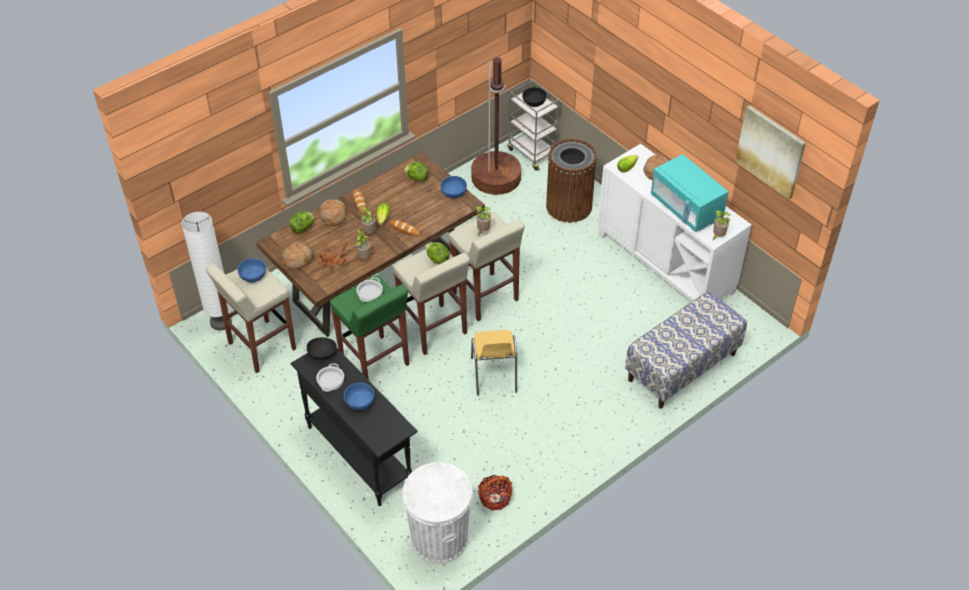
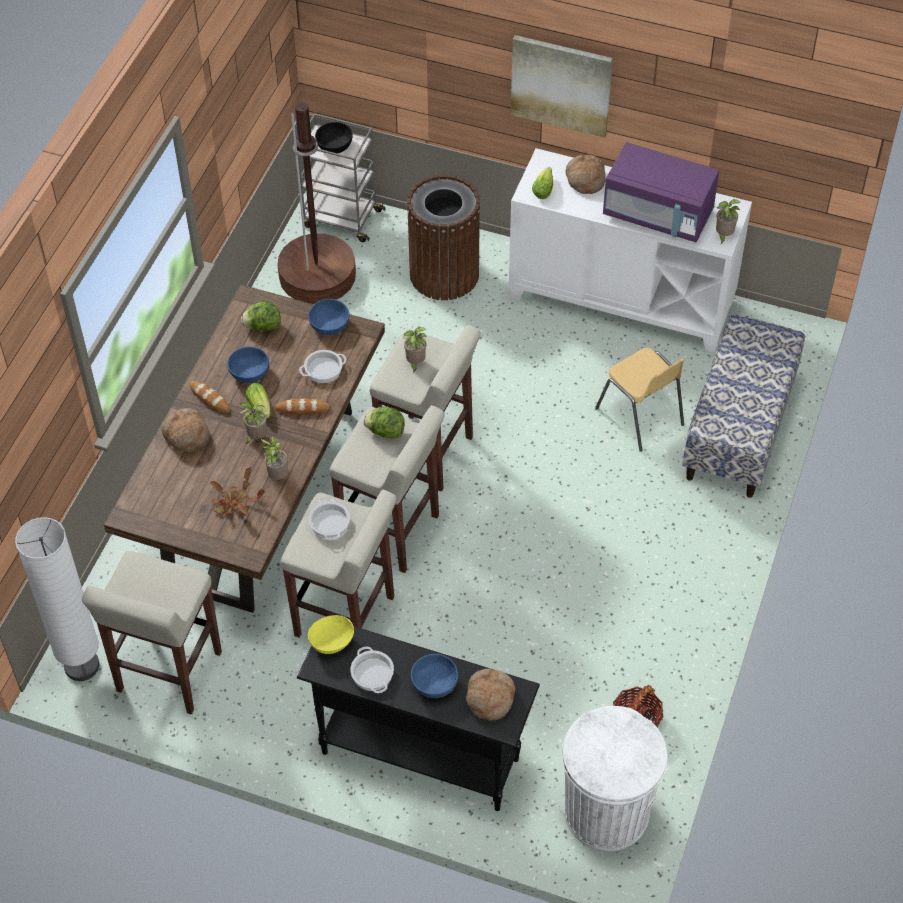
camera: 30 degrees left, 5 degrees up
blue bowl [237,258,266,282] -> blue bowl moved to [227,347,269,383]
bread [282,242,313,270] -> bread moved to [466,669,515,721]
lettuce [289,212,314,233] -> none
black bowl [307,337,337,360] -> yellow bowl [308,615,354,654]
green stool [330,275,409,380] -> beige stool [280,490,397,638]
yellow chair [471,330,517,396] -> yellow chair moved to [595,348,685,452]
turquoise microwave [651,154,728,232] -> purple microwave [603,142,719,242]
picture [735,105,806,199] -> picture moved to [511,35,613,138]
none -> cooking pot [299,350,347,383]

